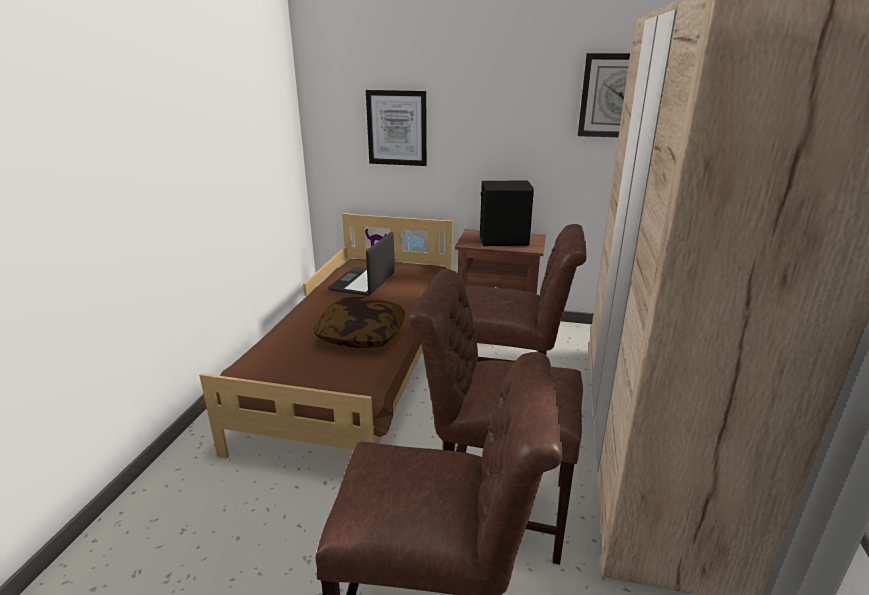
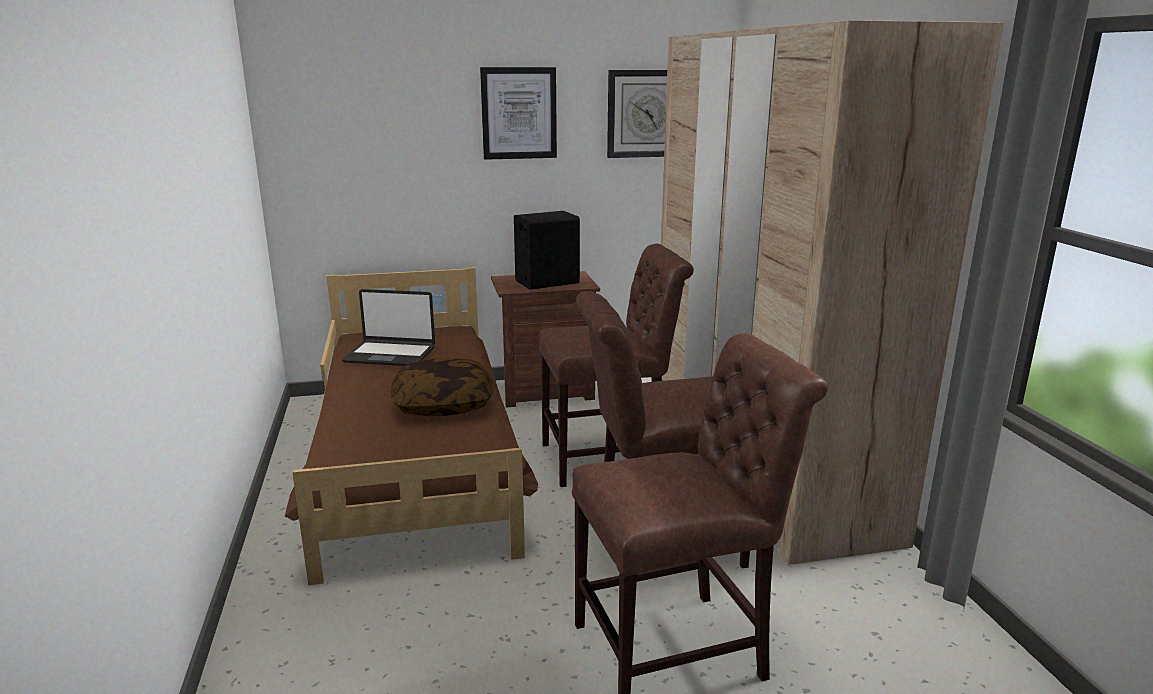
camera: 25 degrees left, 5 degrees down
laptop [328,232,395,296] -> laptop turned 75 degrees counterclockwise [342,289,435,366]
picture [366,90,427,166] -> picture moved to [480,67,557,160]

